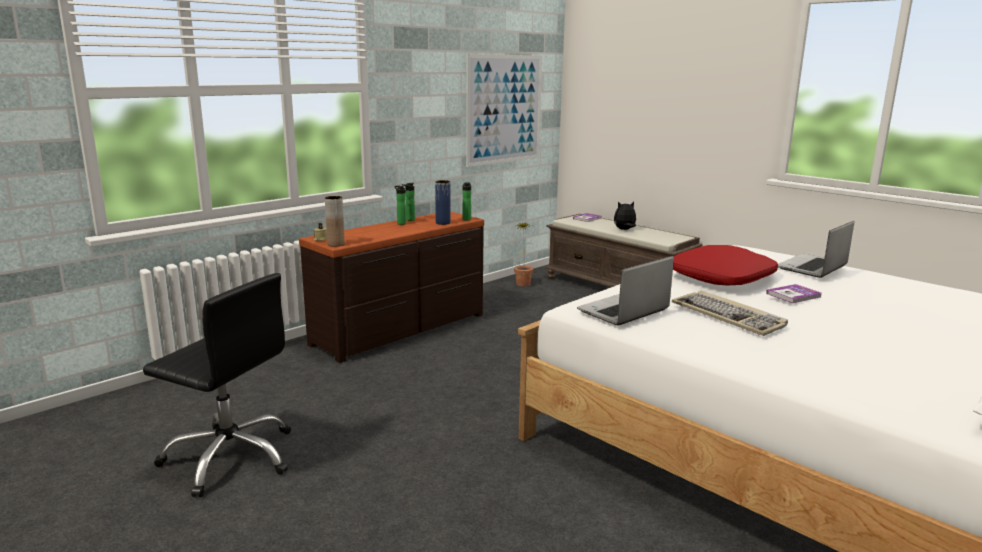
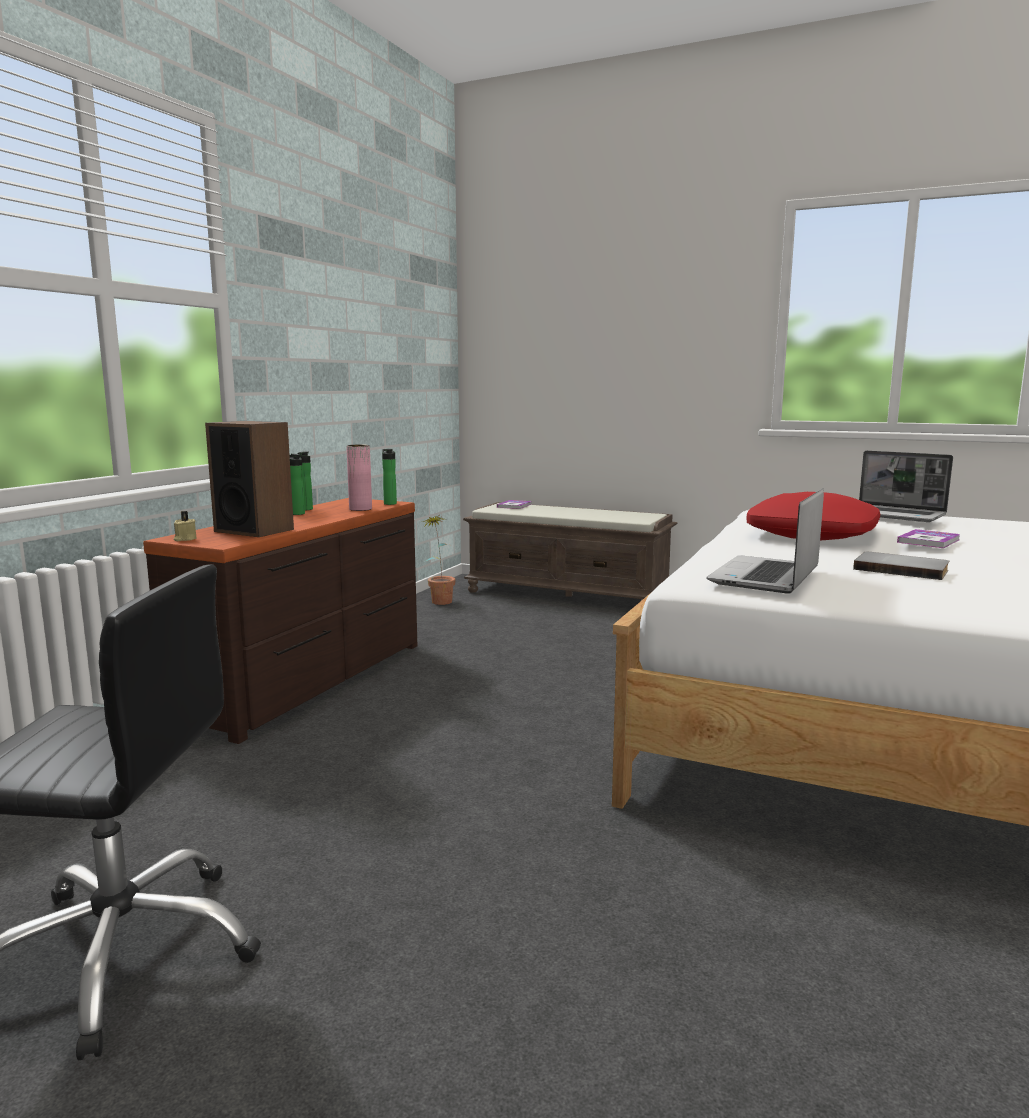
camera: 20 degrees left, 5 degrees down
brown vase [325,196,345,247] -> none
blue vase [435,180,451,225] -> pink vase [346,445,372,511]
picture [466,54,542,167] -> none
plush toy [614,202,636,230] -> none
keyboard [672,291,788,336] -> grey book [853,552,949,580]
laptop [778,221,855,278] -> laptop turned 75 degrees counterclockwise [859,450,953,522]
none -> speaker [205,421,294,537]

